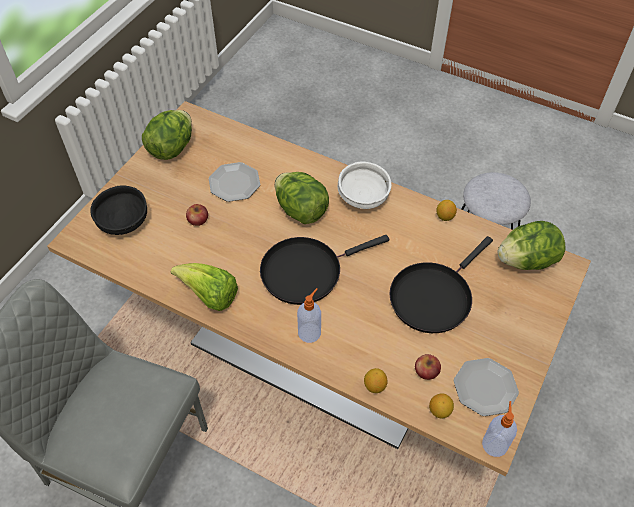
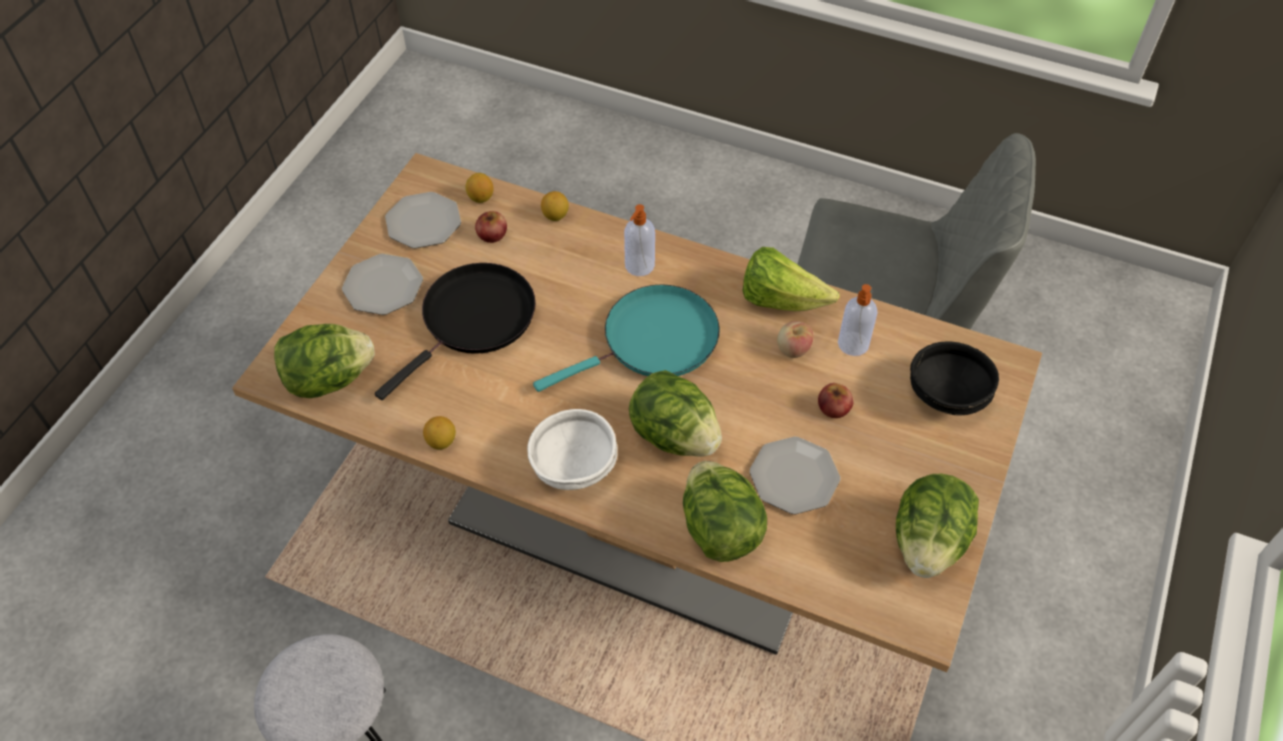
camera: 175 degrees right, 0 degrees up
black frying pan [260,235,389,305] -> turquoise frying pan [533,284,720,392]
soap dispenser [482,401,517,457] -> soap dispenser moved to [838,284,877,356]
none -> plate [342,254,423,315]
none -> lettuce [683,461,767,562]
none -> apple [777,321,814,358]

